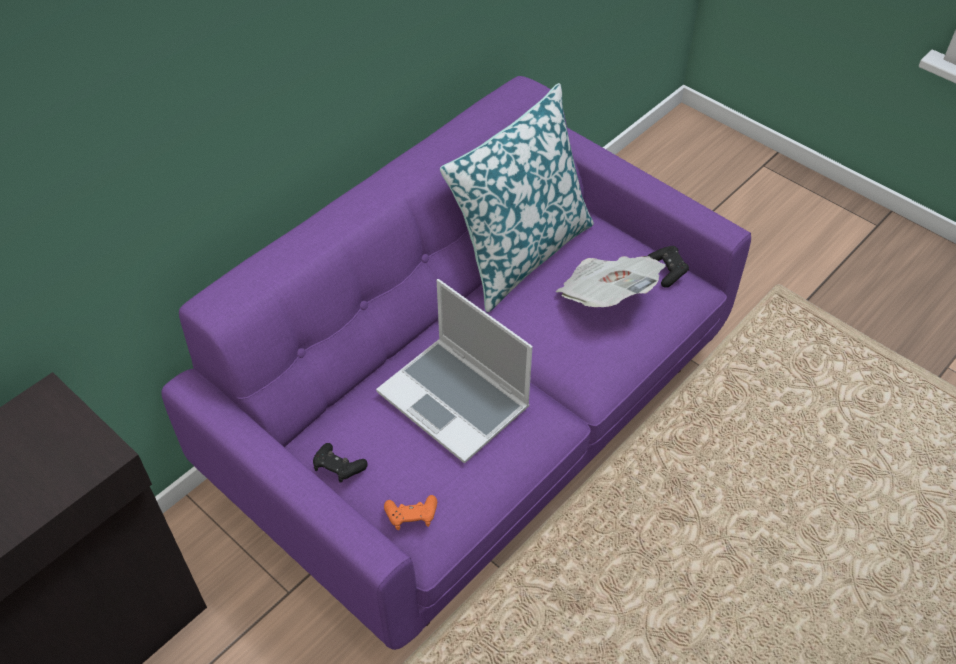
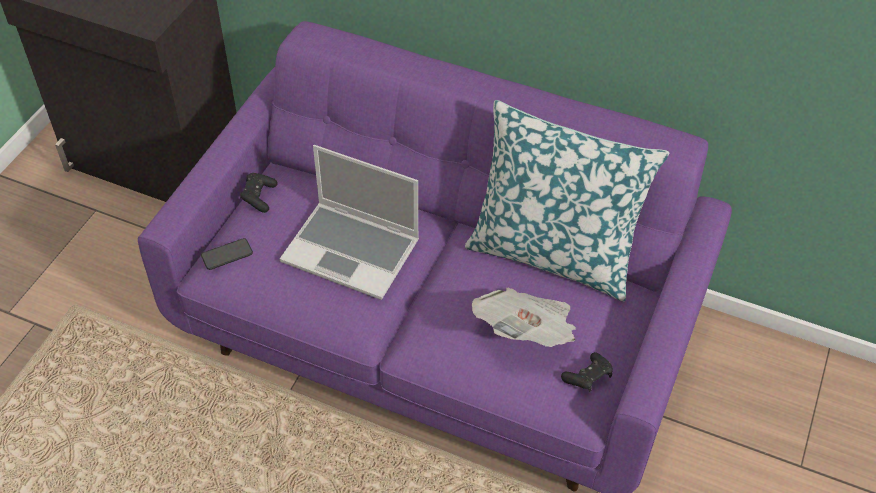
camera: 70 degrees right, 0 degrees up
laptop [376,279,533,464] -> laptop turned 90 degrees counterclockwise [280,145,419,300]
orange game controller [384,495,437,530] -> phone [201,238,253,270]

